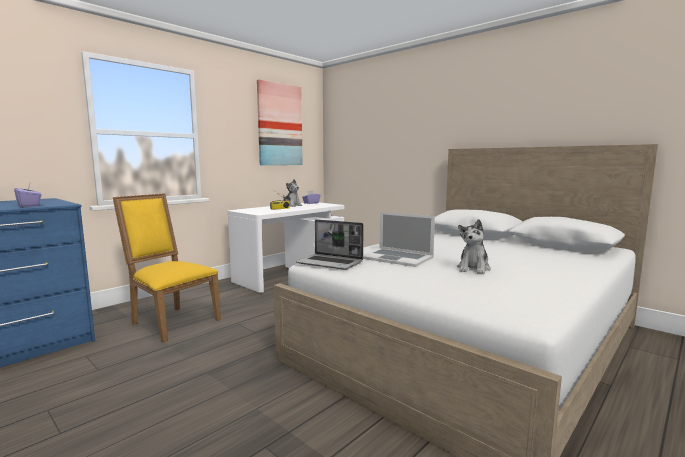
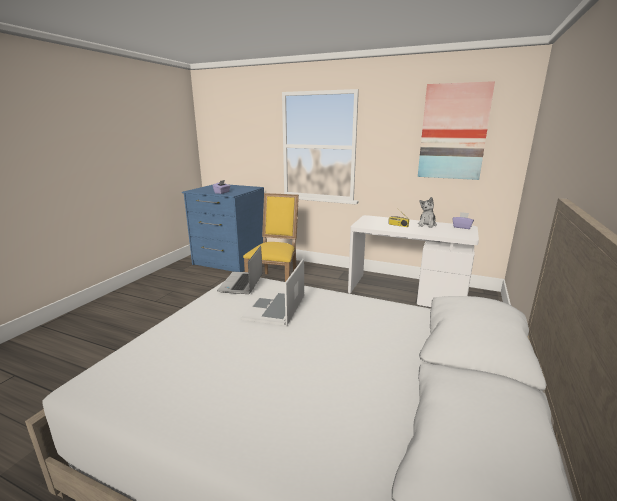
camera: 70 degrees right, 10 degrees up
plush toy [457,219,491,274] -> none

